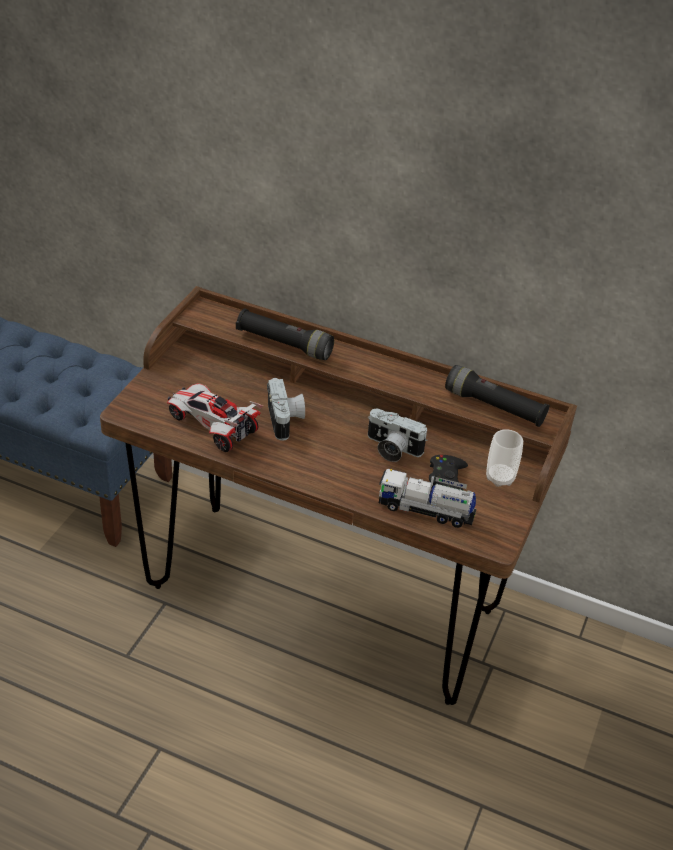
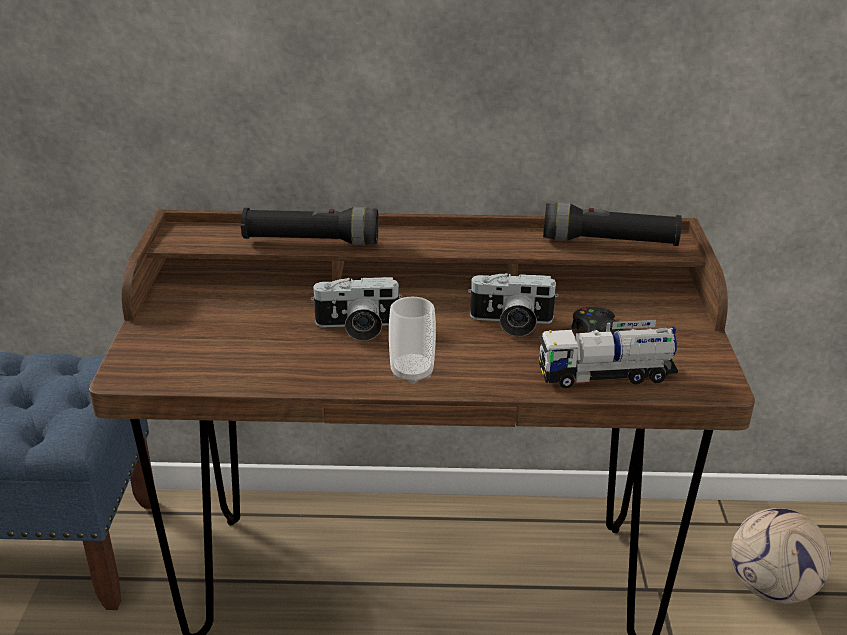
camera: 20 degrees left, 10 degrees down
toy car [167,383,263,452] -> none
camera [267,378,305,441] -> camera turned 120 degrees clockwise [311,277,402,341]
cup [486,429,523,487] -> cup moved to [389,297,436,384]
none -> football [731,508,831,604]

